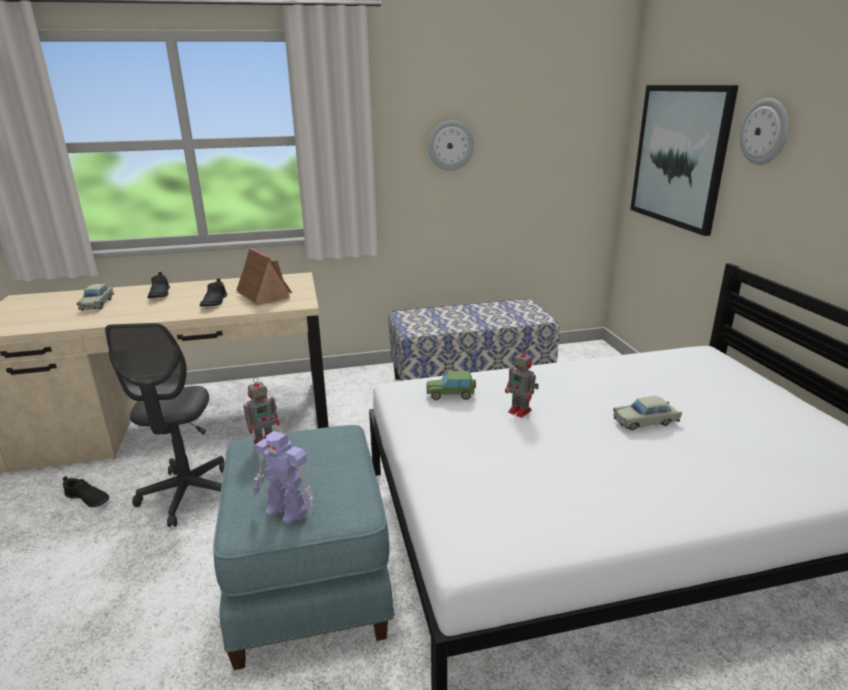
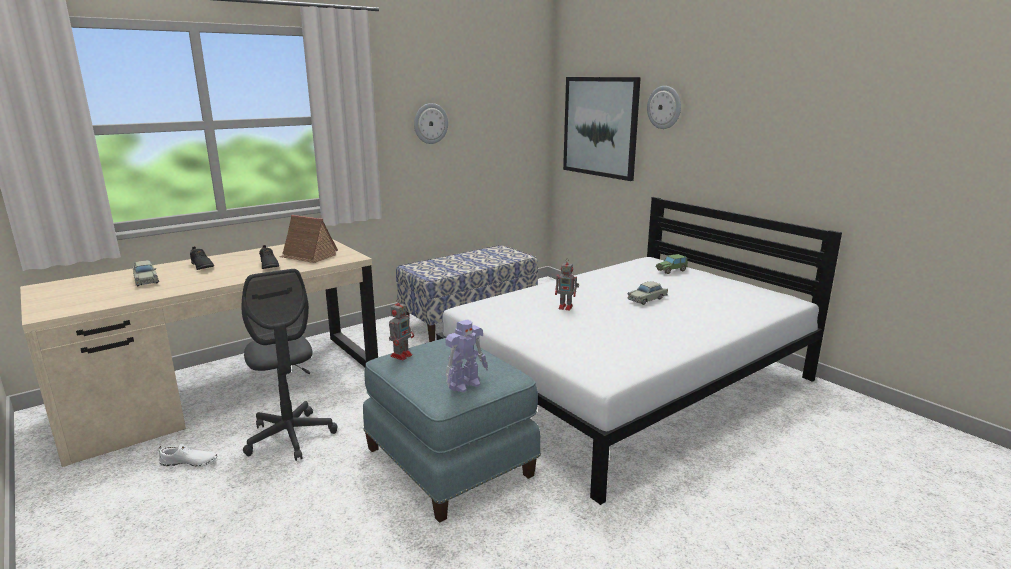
camera: 25 degrees left, 5 degrees down
black shoe [63,476,109,507] -> white shoe [159,444,217,467]
toy robot [253,431,314,524] -> toy robot turned 45 degrees counterclockwise [445,319,488,393]
toy car [426,371,476,400] -> toy car moved to [655,254,688,274]

